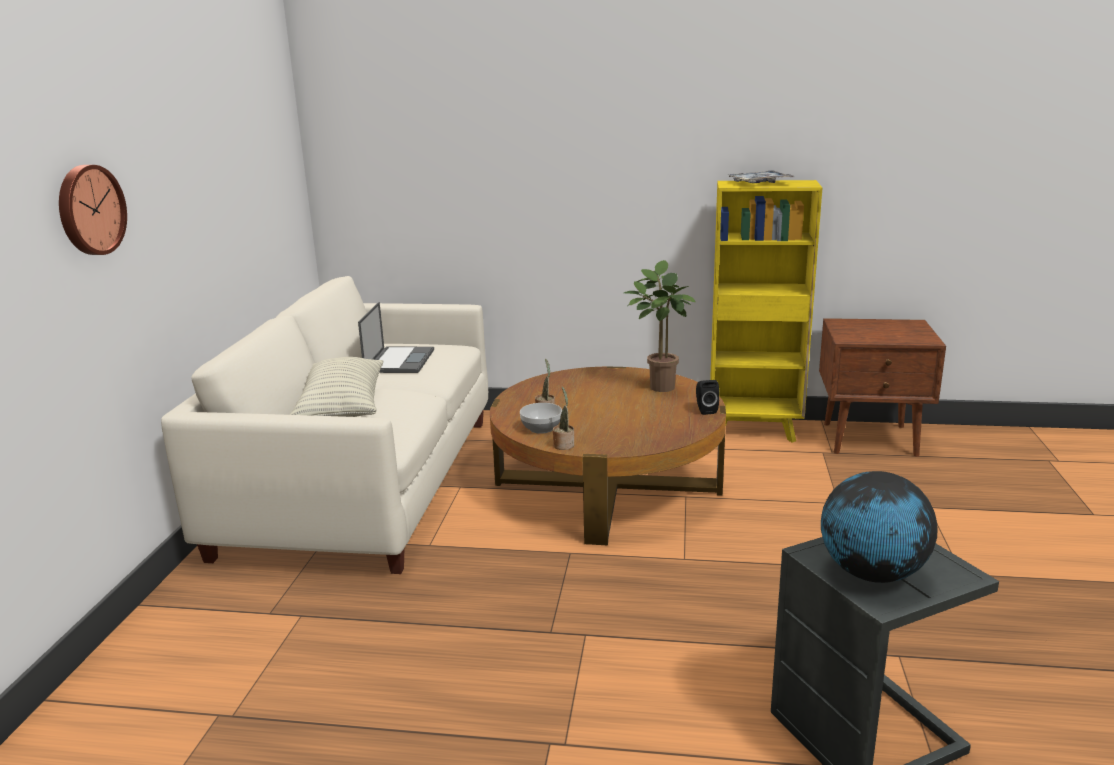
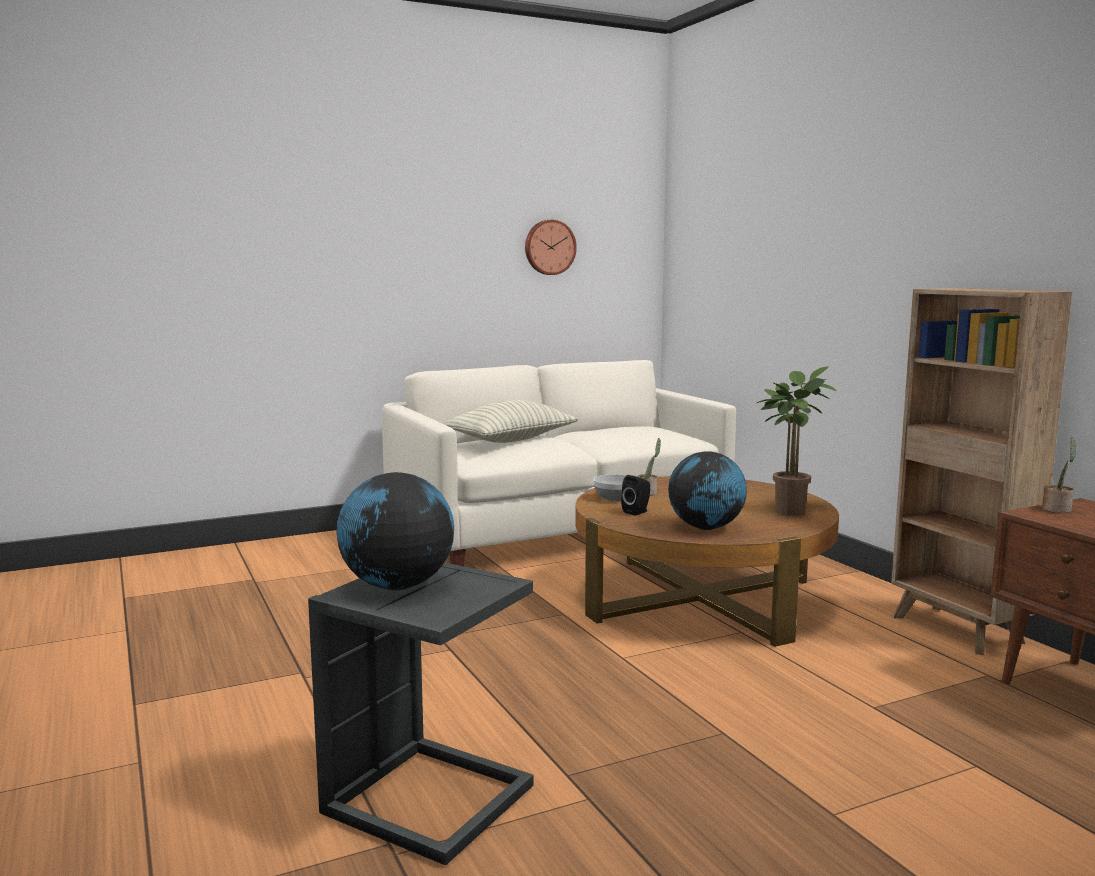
camera: 55 degrees right, 10 degrees down
wall clock [59,165,127,255] -> wall clock moved to [525,220,577,275]
laptop [358,302,434,373] -> none
potted plant [553,386,574,450] -> potted plant moved to [1042,437,1077,513]
black speaker [696,380,719,415] -> black speaker moved to [621,475,650,515]
yellow bookcase [710,180,822,443] -> brown bookcase [891,288,1072,655]
tray [727,170,794,183] -> none
none -> globe [668,451,747,530]

